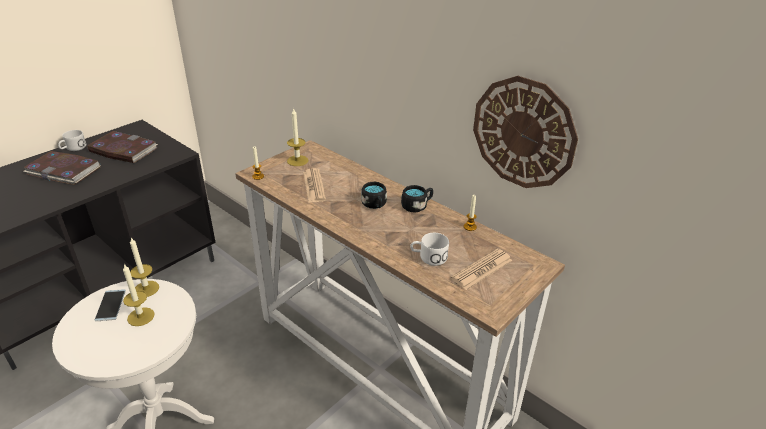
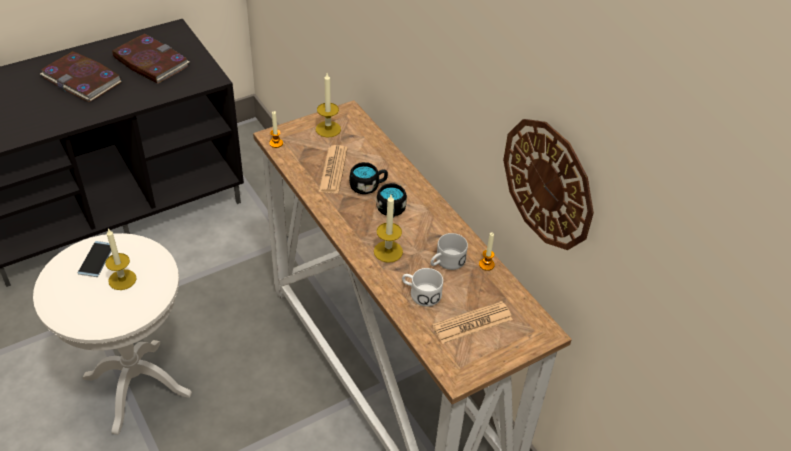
camera: 15 degrees right, 10 degrees up
white mug [58,130,86,151] -> white mug moved to [430,233,468,270]
candle [130,238,159,297] -> candle moved to [374,195,403,263]
black mug [401,185,433,213] -> black mug moved to [349,162,388,194]

